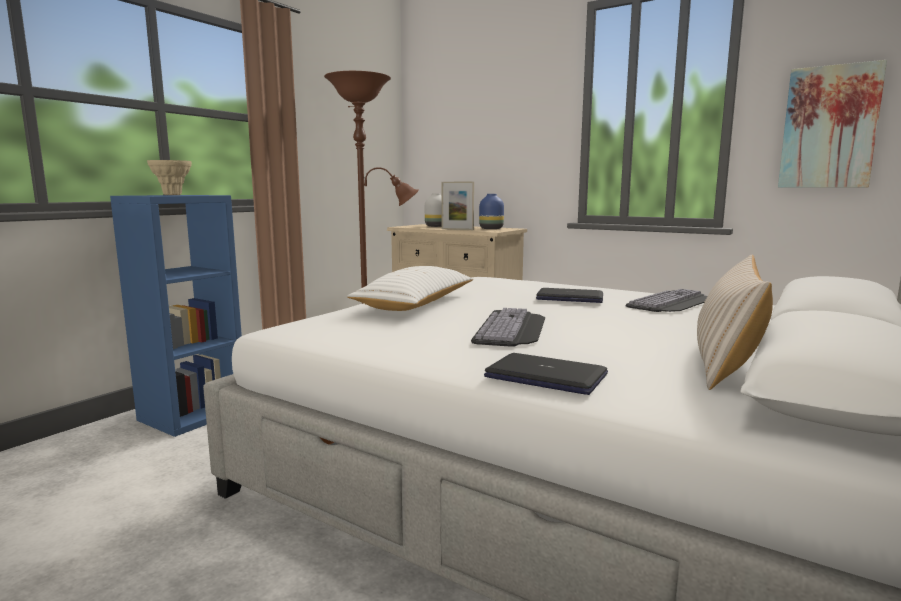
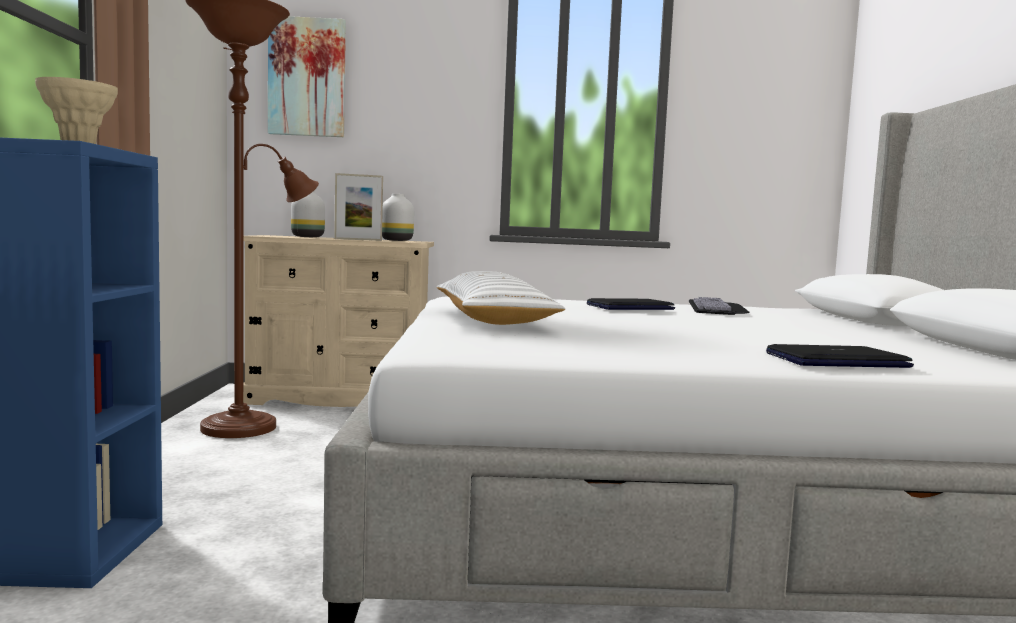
camera: 35 degrees left, 5 degrees down
keyboard [471,308,545,347] -> none
blue vase [479,194,504,229] -> white vase [382,194,414,241]
beige pillow [697,255,773,390] -> none
picture [778,60,887,188] -> picture moved to [268,16,346,137]

